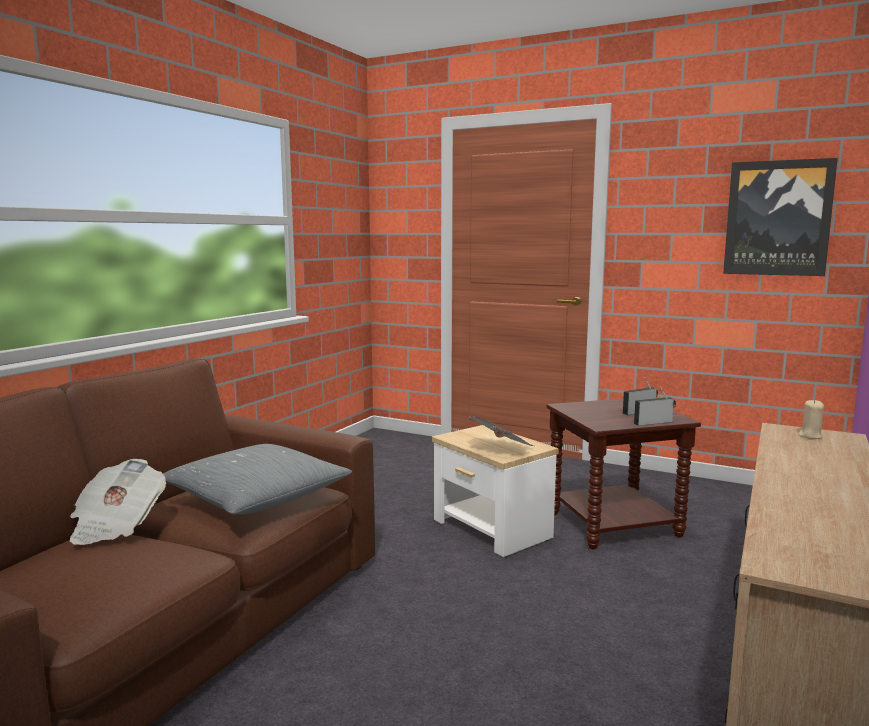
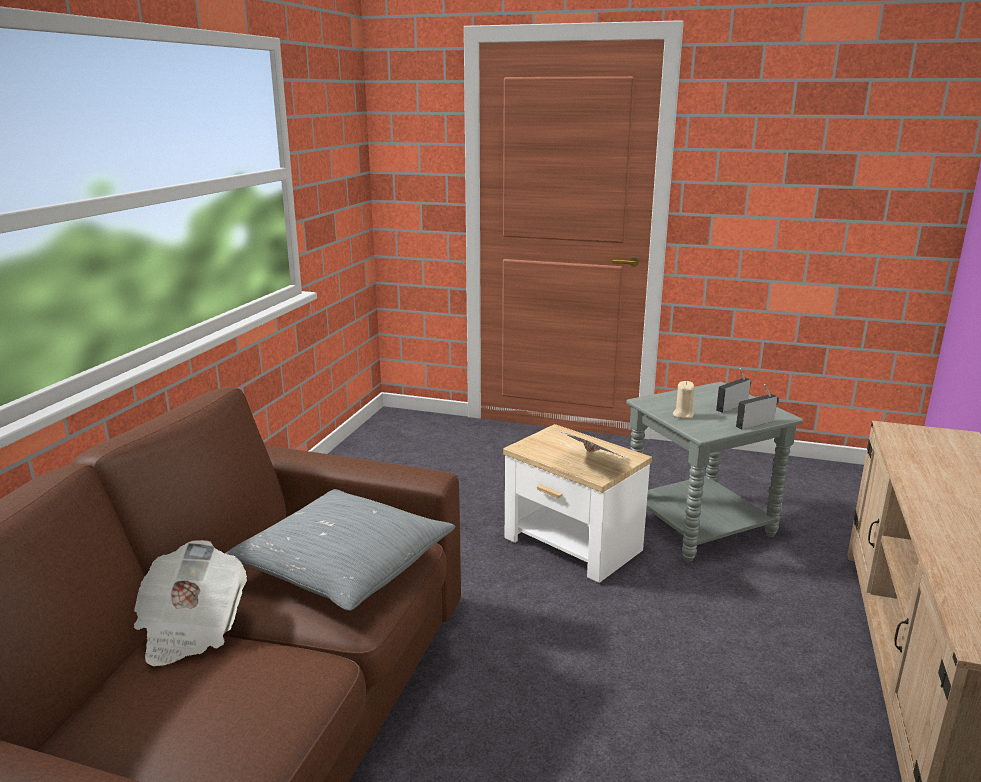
camera: 10 degrees left, 10 degrees up
brown side table [546,399,701,550] -> grey side table [626,382,803,562]
picture [723,158,838,276] -> none
beige candle [799,400,824,439] -> beige candle moved to [673,381,695,419]

